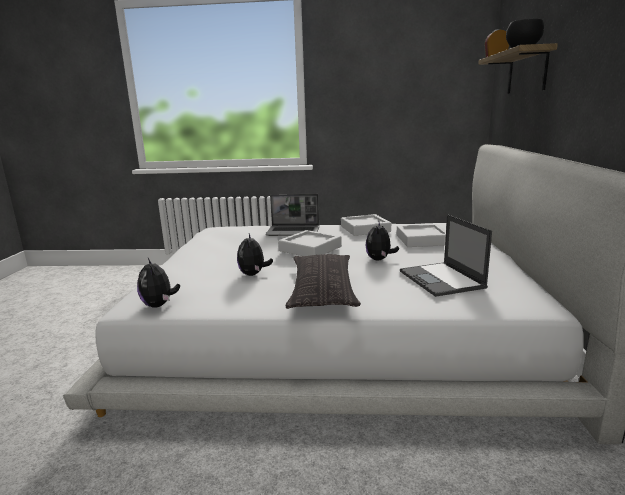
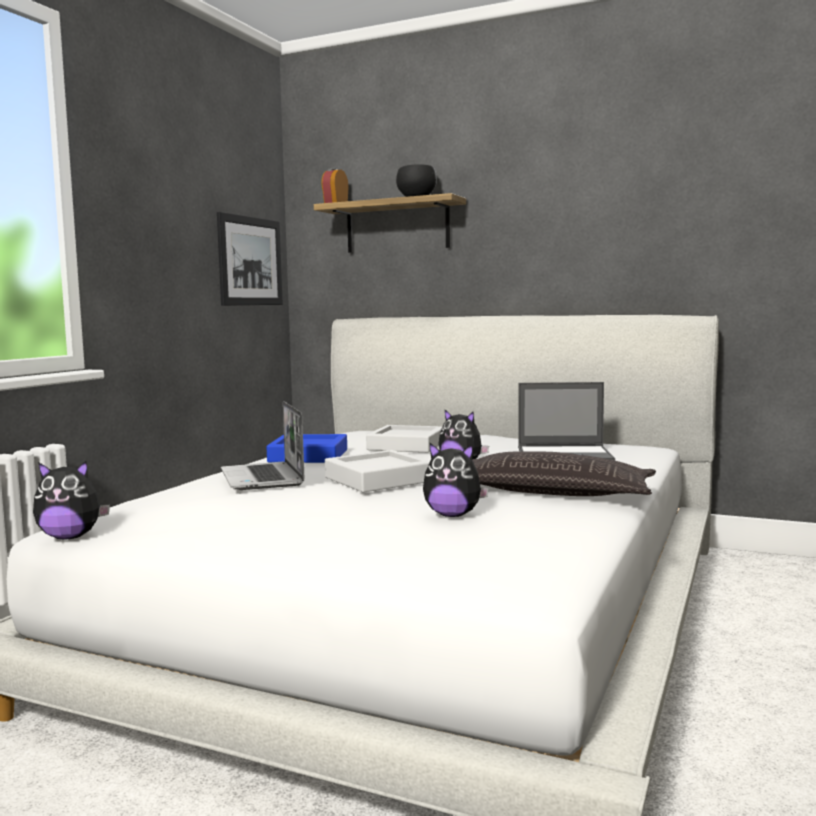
camera: 70 degrees left, 10 degrees down
plush toy [137,258,180,308] -> plush toy moved to [33,461,110,540]
laptop [266,194,319,236] -> laptop turned 135 degrees clockwise [221,401,304,490]
grey tray [341,214,391,236] -> blue tray [267,434,347,463]
none -> picture [217,212,283,306]

